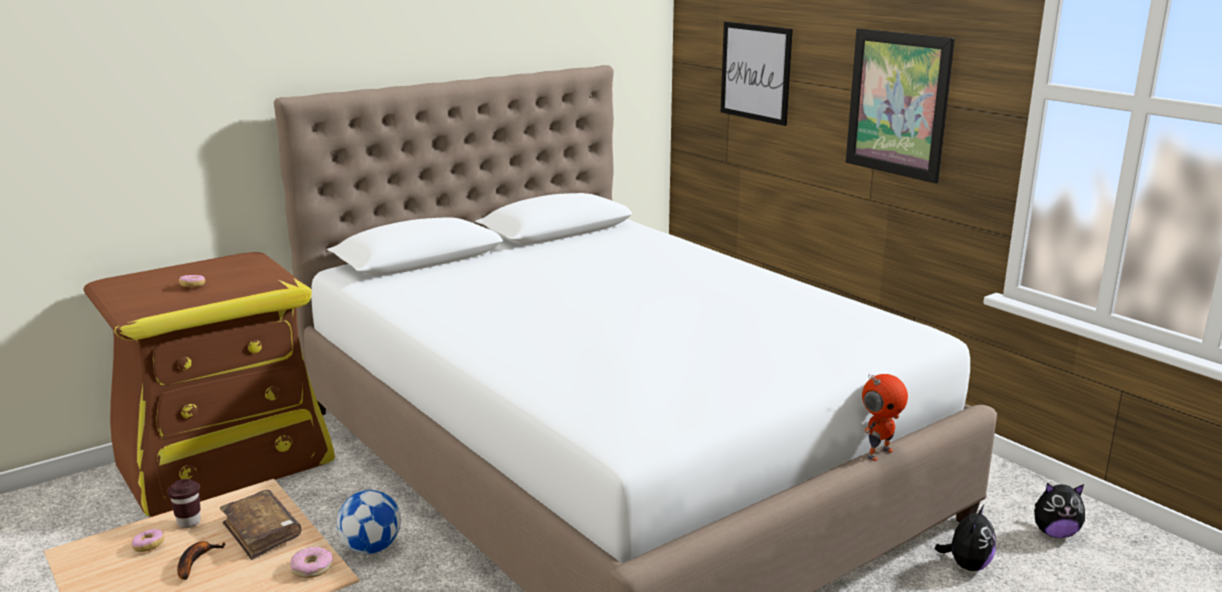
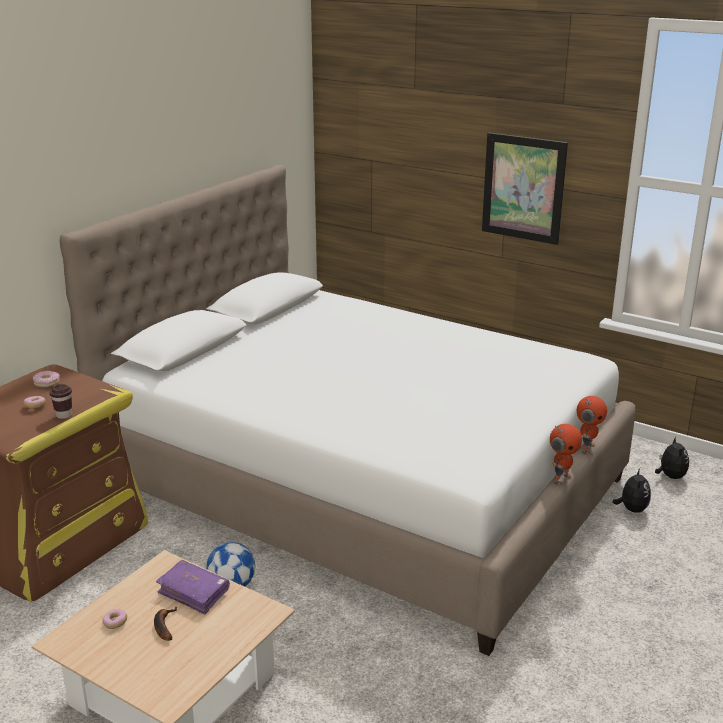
camera: 20 degrees left, 5 degrees up
brown cup [167,479,201,528] -> brown cup moved to [49,384,72,419]
brown book [220,490,302,560] -> purple book [156,560,230,615]
donut [291,546,332,578] -> donut moved to [33,371,60,387]
picture [721,21,793,126] -> none
plush toy [1034,483,1085,538] -> plush toy turned 75 degrees counterclockwise [655,437,689,479]
none -> toy robot [550,424,582,485]

